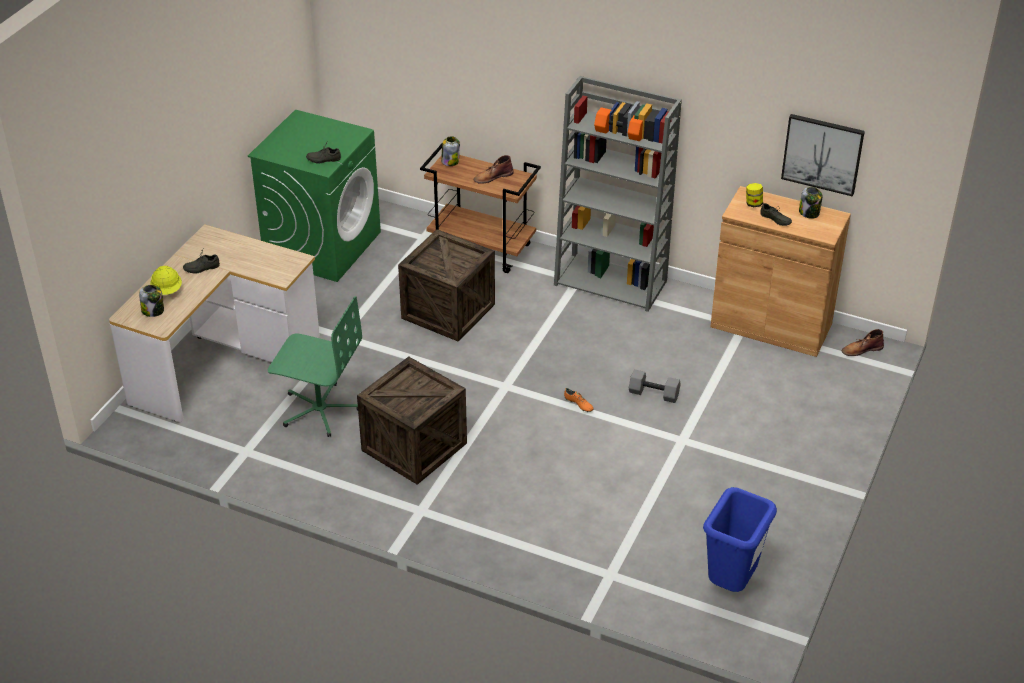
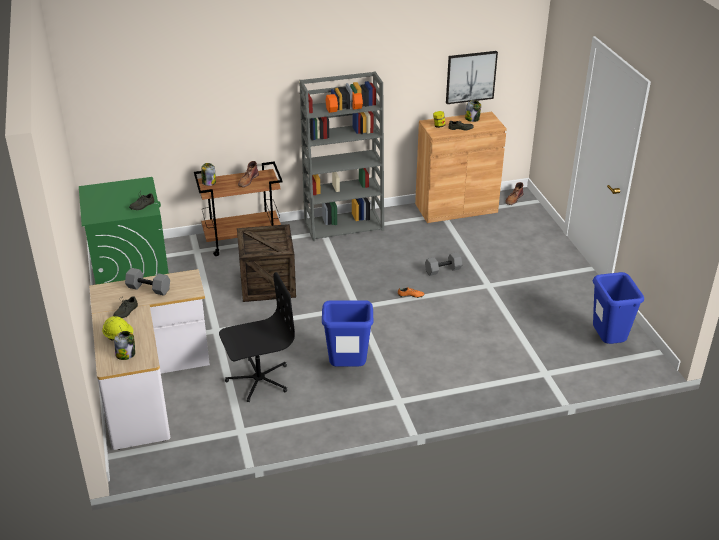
camera: 40 degrees left, 5 degrees down
green office chair [268,296,362,437] -> black office chair [219,272,295,402]
crate [357,357,467,485] -> blue trash can [322,301,373,367]
none -> grey dumbbell [125,268,170,296]

